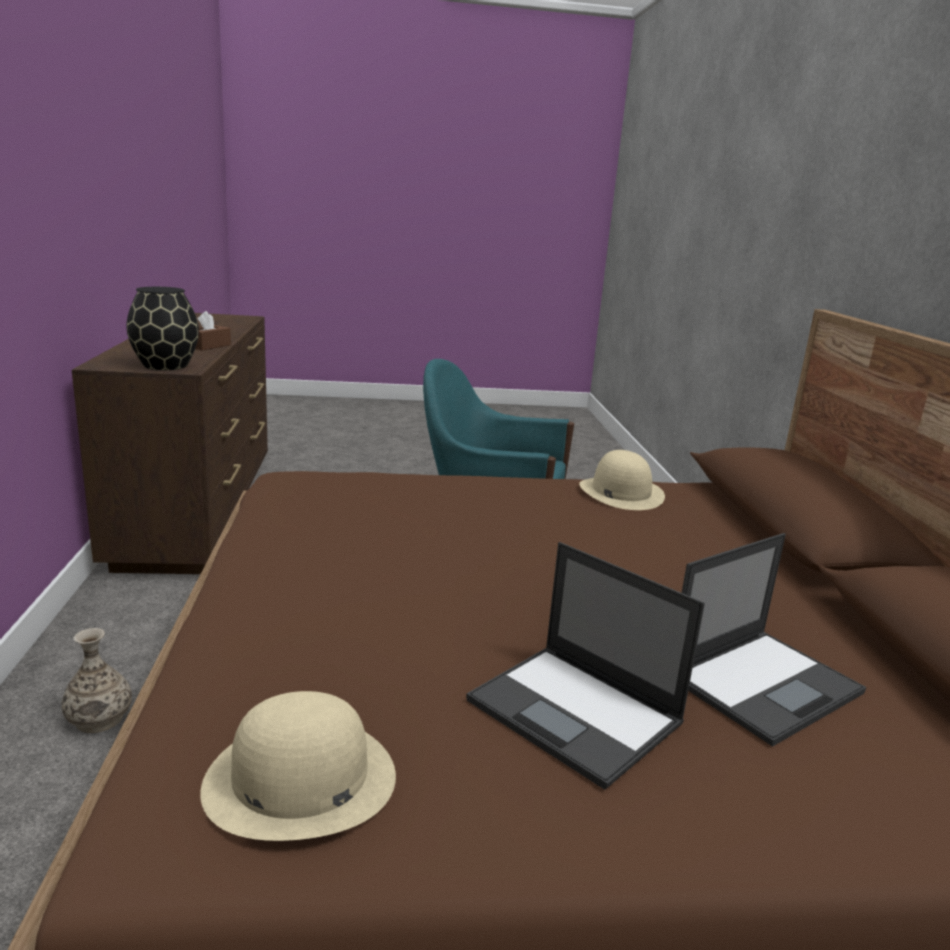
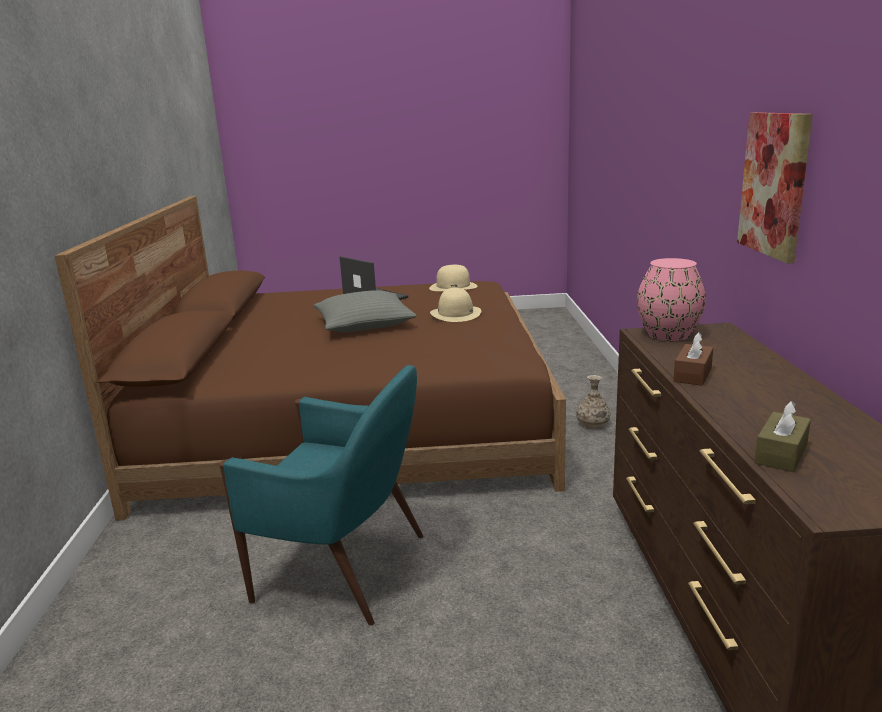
camera: 175 degrees left, 0 degrees up
black vase [126,287,199,370] -> pink vase [637,258,706,341]
beige hat [579,450,665,510] -> beige hat moved to [430,288,481,322]
laptop [682,533,866,747] -> none
none -> grey pillow [314,290,417,332]
none -> picture [737,112,813,264]
none -> brown tissue box [754,401,811,472]

